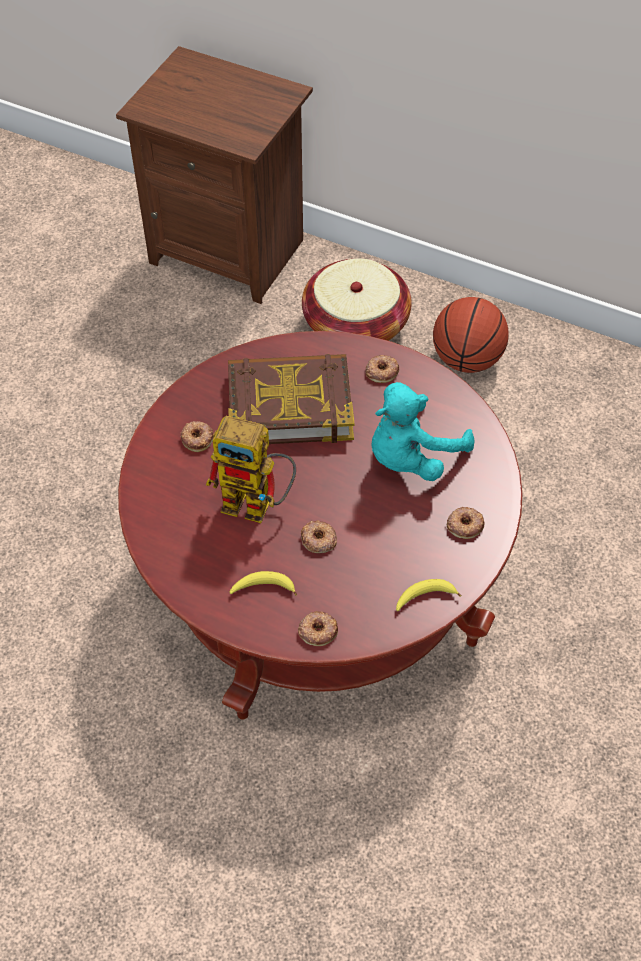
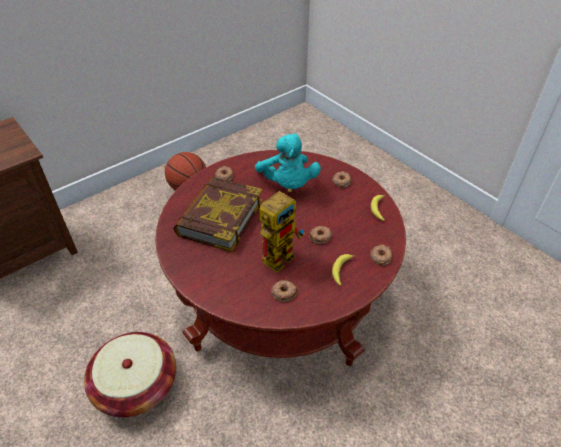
camera: 65 degrees left, 10 degrees down
donut [180,421,214,452] -> donut moved to [271,280,297,302]
basket [302,258,412,341] -> basket moved to [84,332,176,417]

